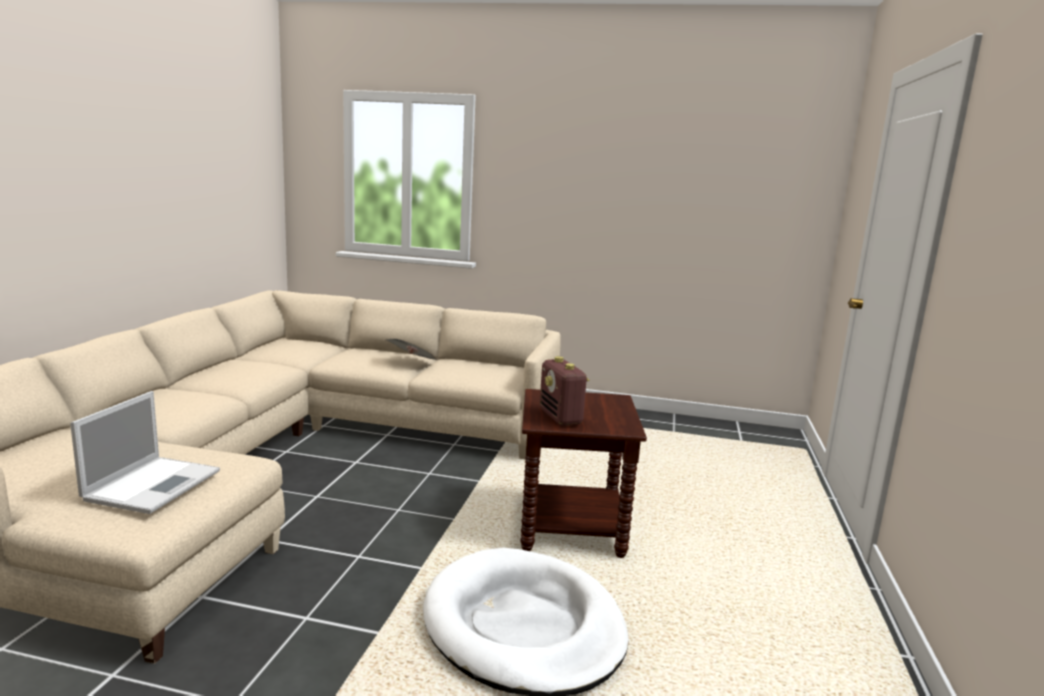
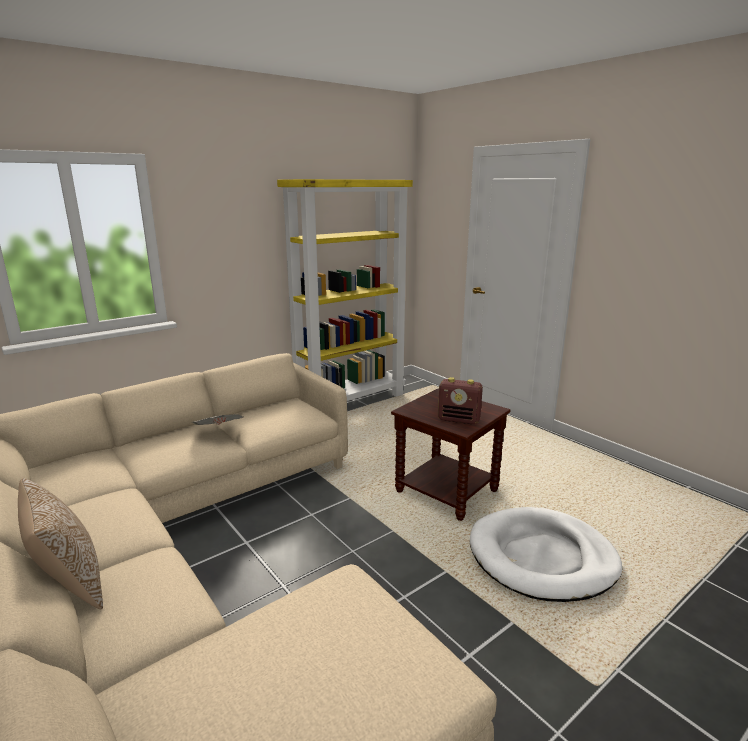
camera: 50 degrees left, 5 degrees up
laptop [70,391,220,514] -> none
none -> pillow [18,478,103,609]
none -> yellow bookcase [277,179,413,401]

